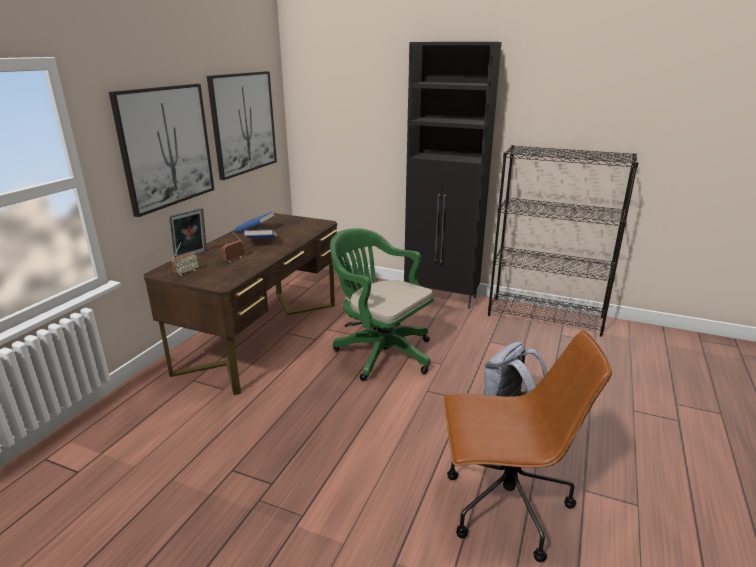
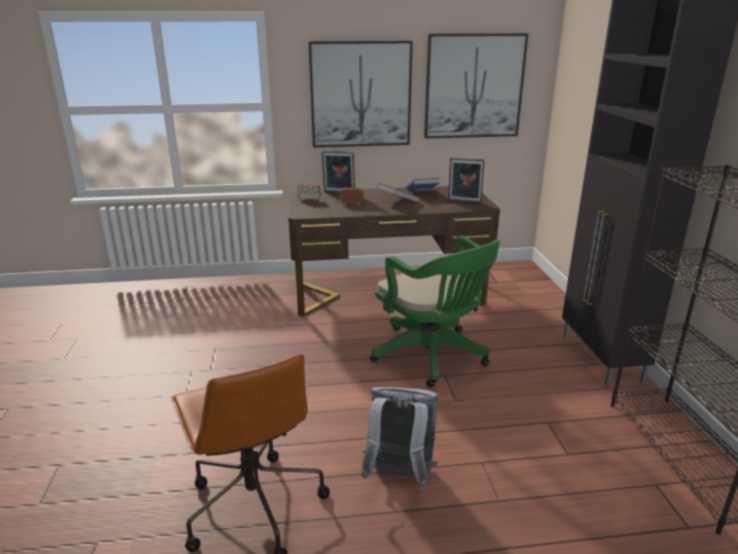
camera: 60 degrees right, 0 degrees up
green office chair [330,228,434,381] -> green office chair turned 135 degrees clockwise [370,236,500,388]
none -> picture frame [448,158,485,203]

